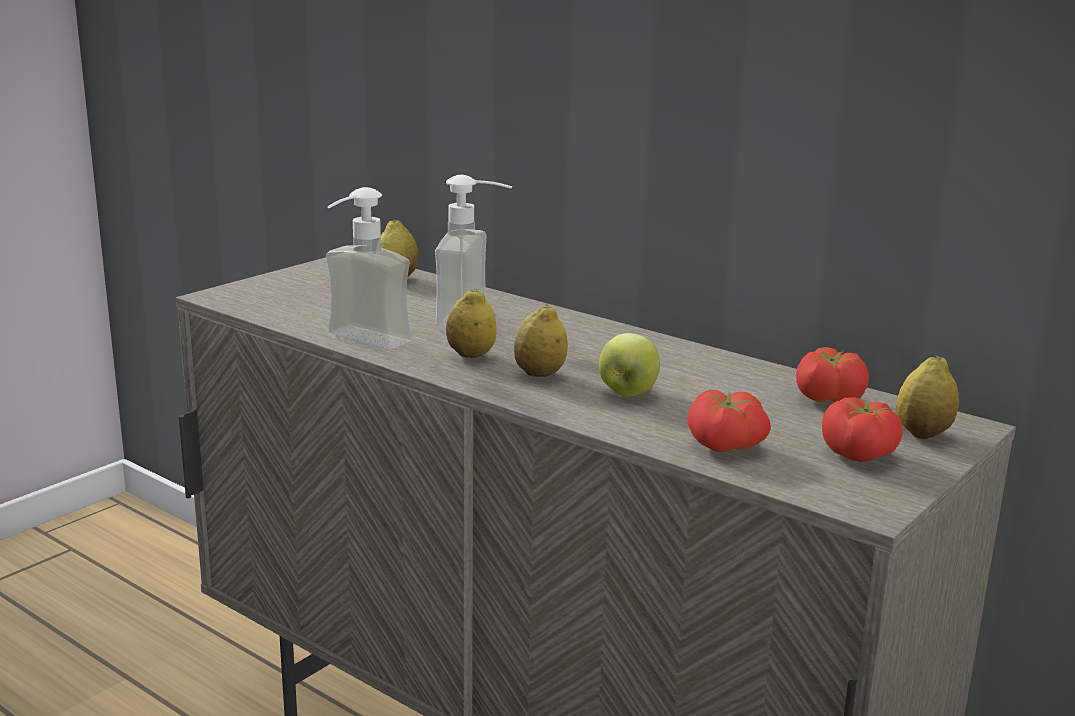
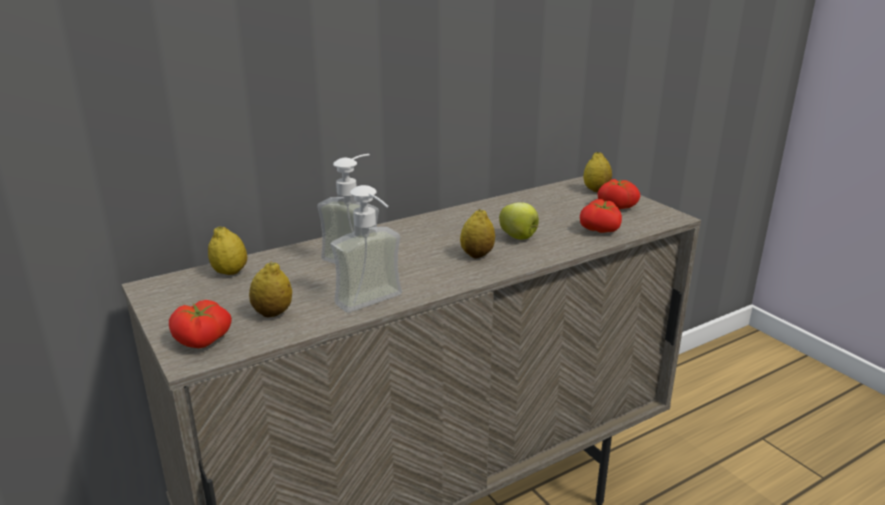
camera: 70 degrees left, 5 degrees up
lemon [446,288,496,358] -> lemon moved to [249,262,292,317]
tomato [796,347,869,402] -> tomato moved to [169,300,232,348]

